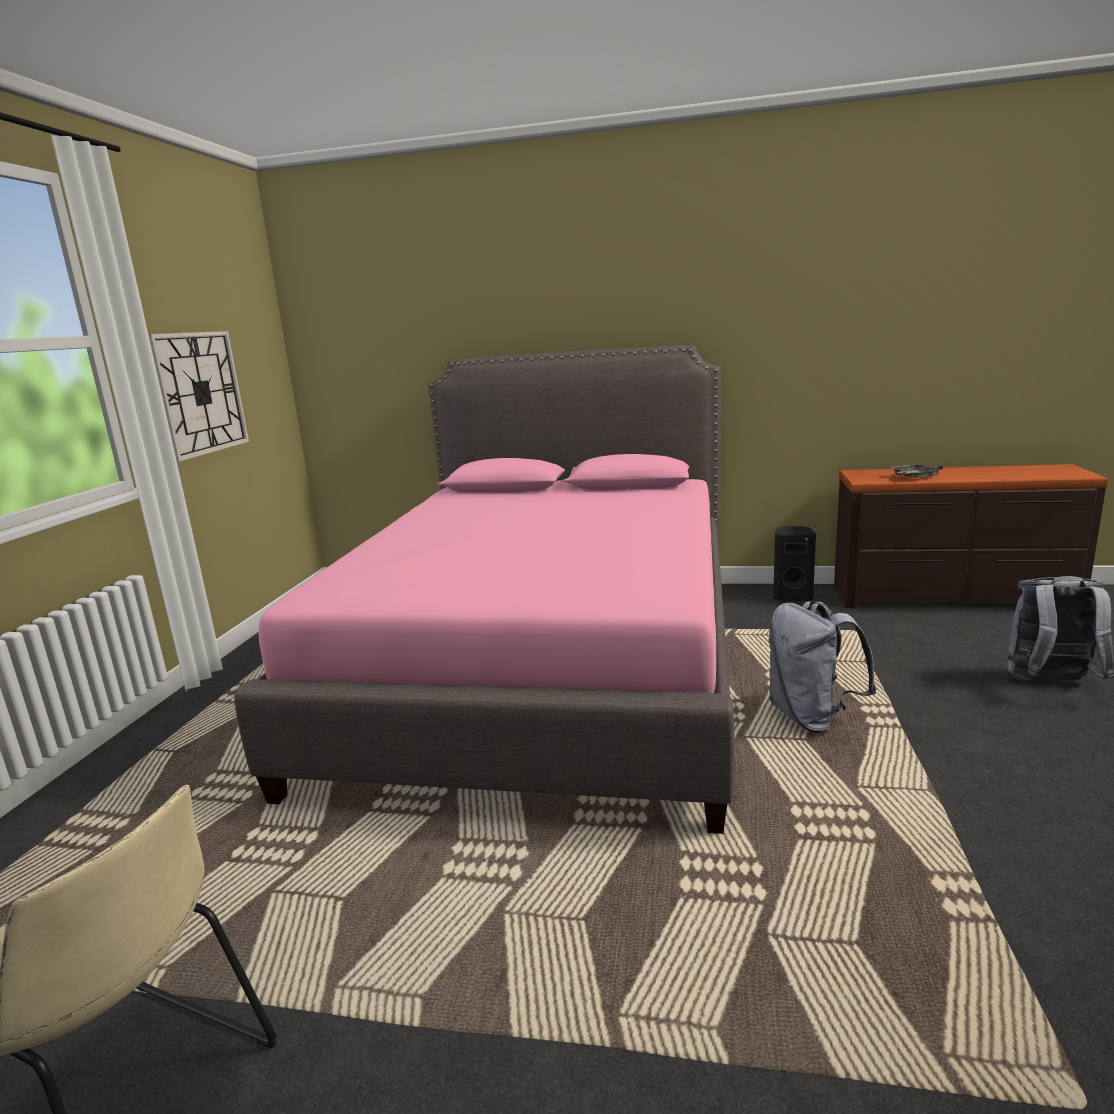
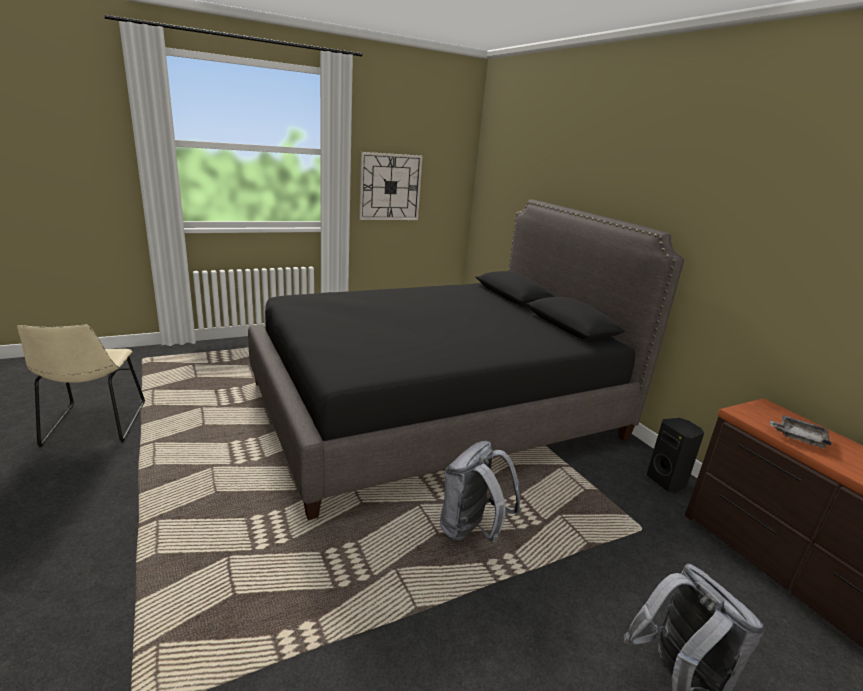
camera: 50 degrees right, 5 degrees up
pink bed [234,345,734,834] -> black bed [248,199,684,520]

